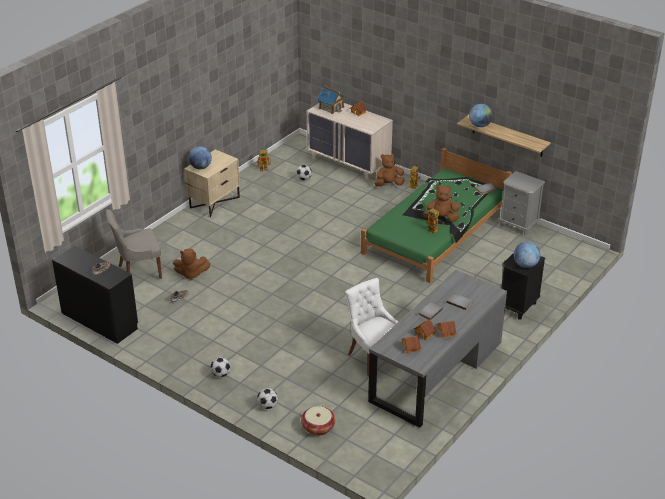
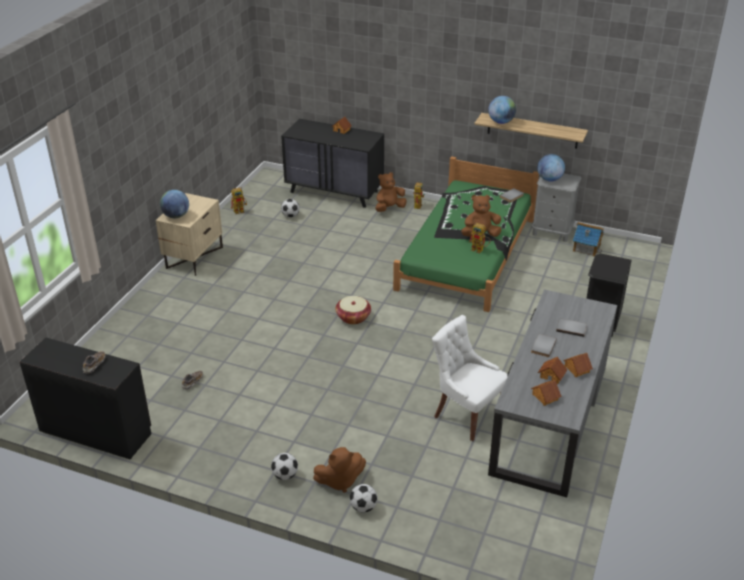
camera: 15 degrees left, 0 degrees up
grey chair [106,209,162,279] -> none
brown plush toy [173,249,211,280] -> brown plush toy moved to [313,447,366,493]
basket [301,406,336,436] -> basket moved to [336,296,371,324]
beige dresser [307,103,393,181] -> black dresser [281,119,384,208]
toy house [317,85,346,114] -> toy house moved to [573,222,604,257]
globe [514,242,540,268] -> globe moved to [537,154,565,182]

